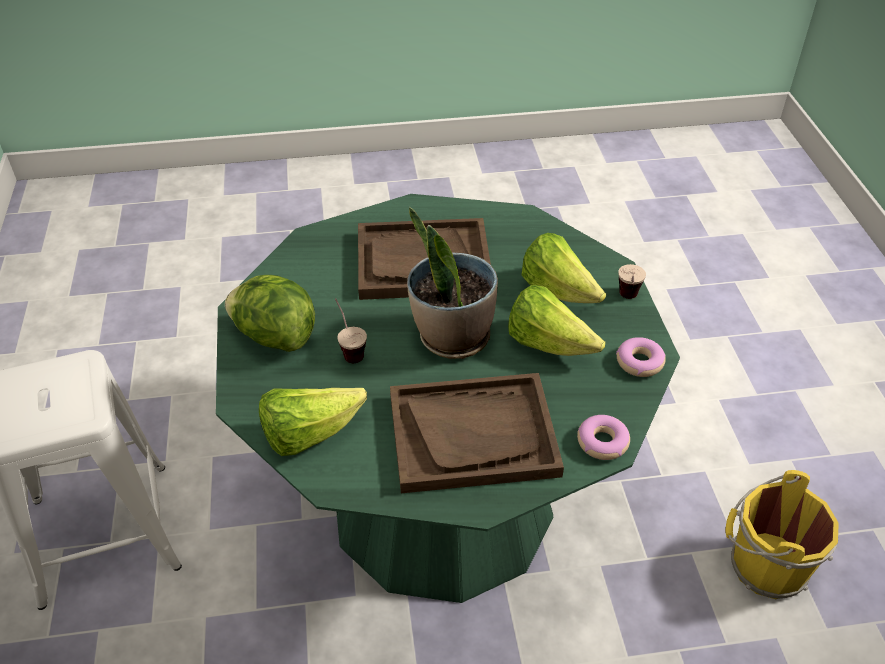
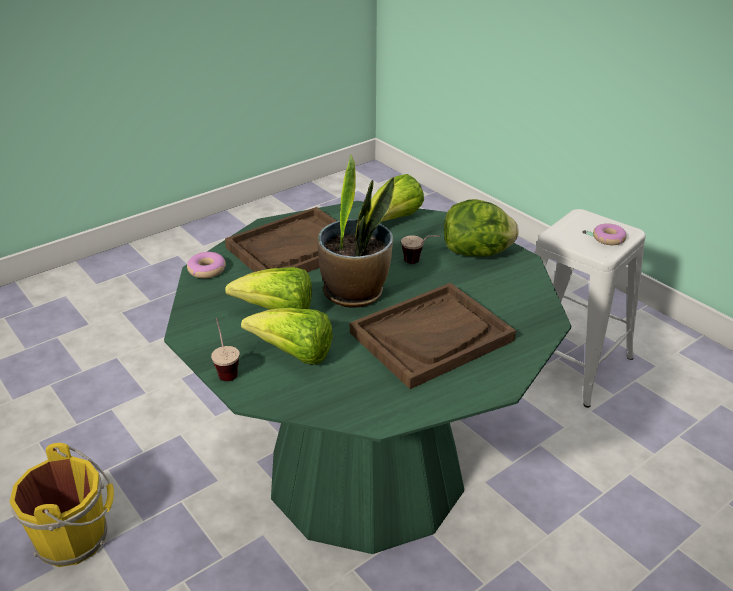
camera: 150 degrees right, 10 degrees down
donut [616,337,666,377] -> donut moved to [593,223,627,245]

